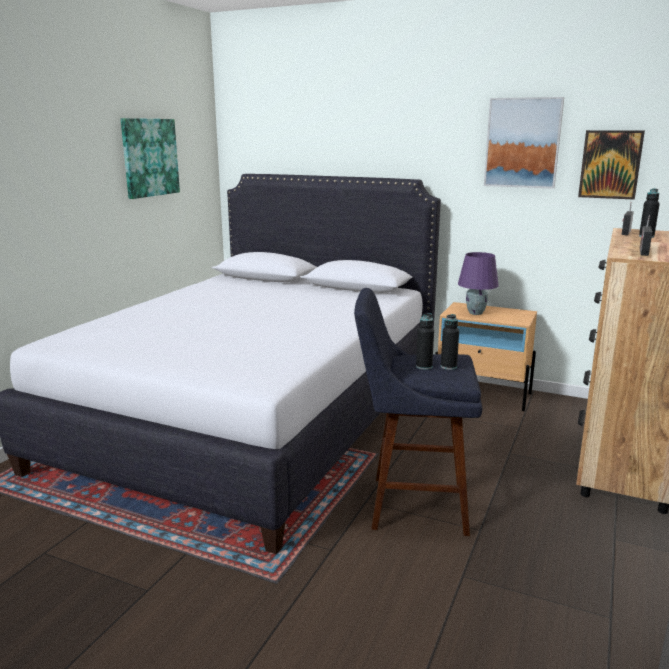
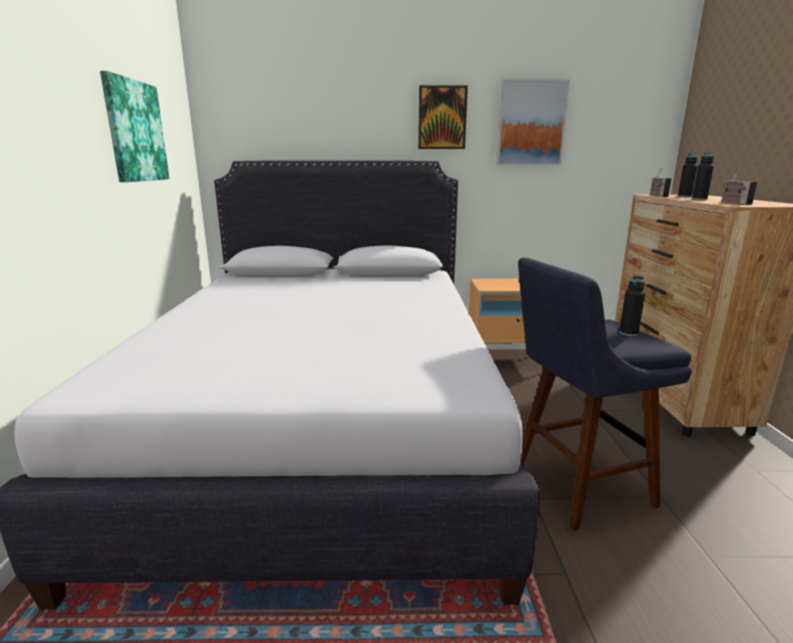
camera: 25 degrees left, 0 degrees up
black bottle [416,313,434,370] -> black bottle moved to [692,152,714,200]
purple table lamp [458,252,499,315] -> none
picture [578,130,645,200] -> picture moved to [418,85,468,149]

